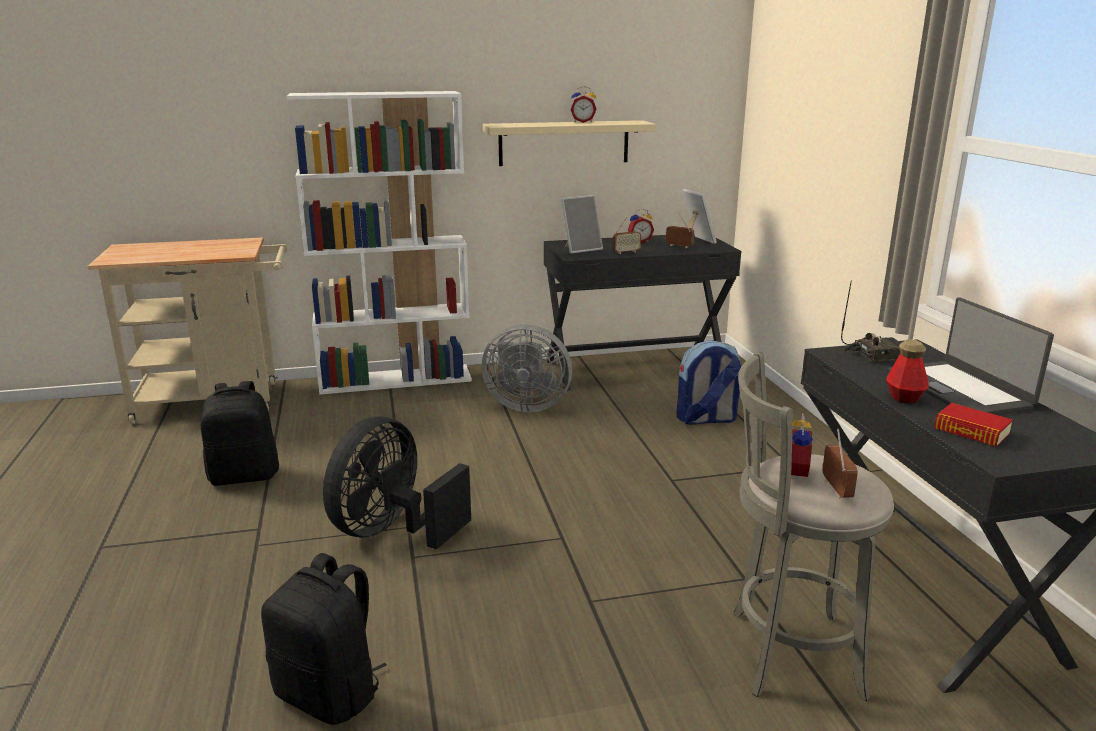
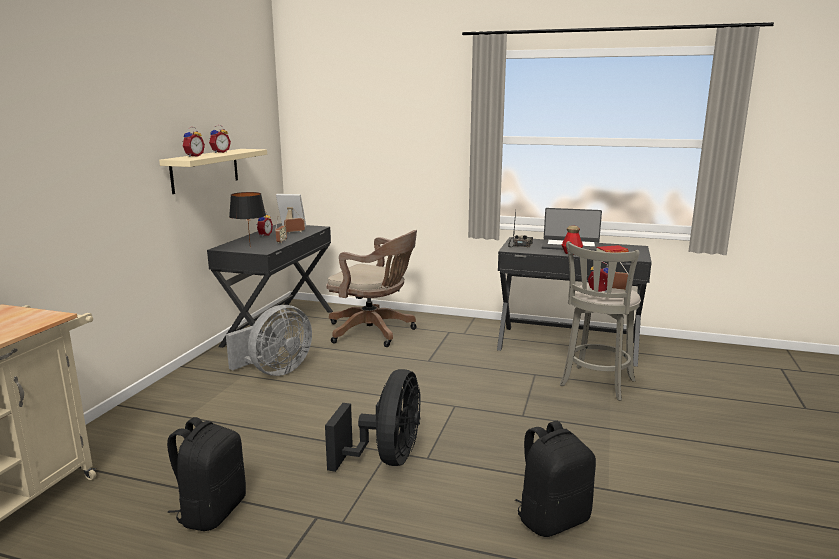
camera: 60 degrees left, 5 degrees down
white bookcase [287,91,472,395] -> none
black fan [323,417,471,550] -> black fan turned 135 degrees counterclockwise [325,369,421,472]
picture frame [561,195,603,254] -> black table lamp [229,192,266,241]
backpack [676,340,741,425] -> brown office chair [326,230,417,347]
none -> alarm clock [182,127,205,157]

